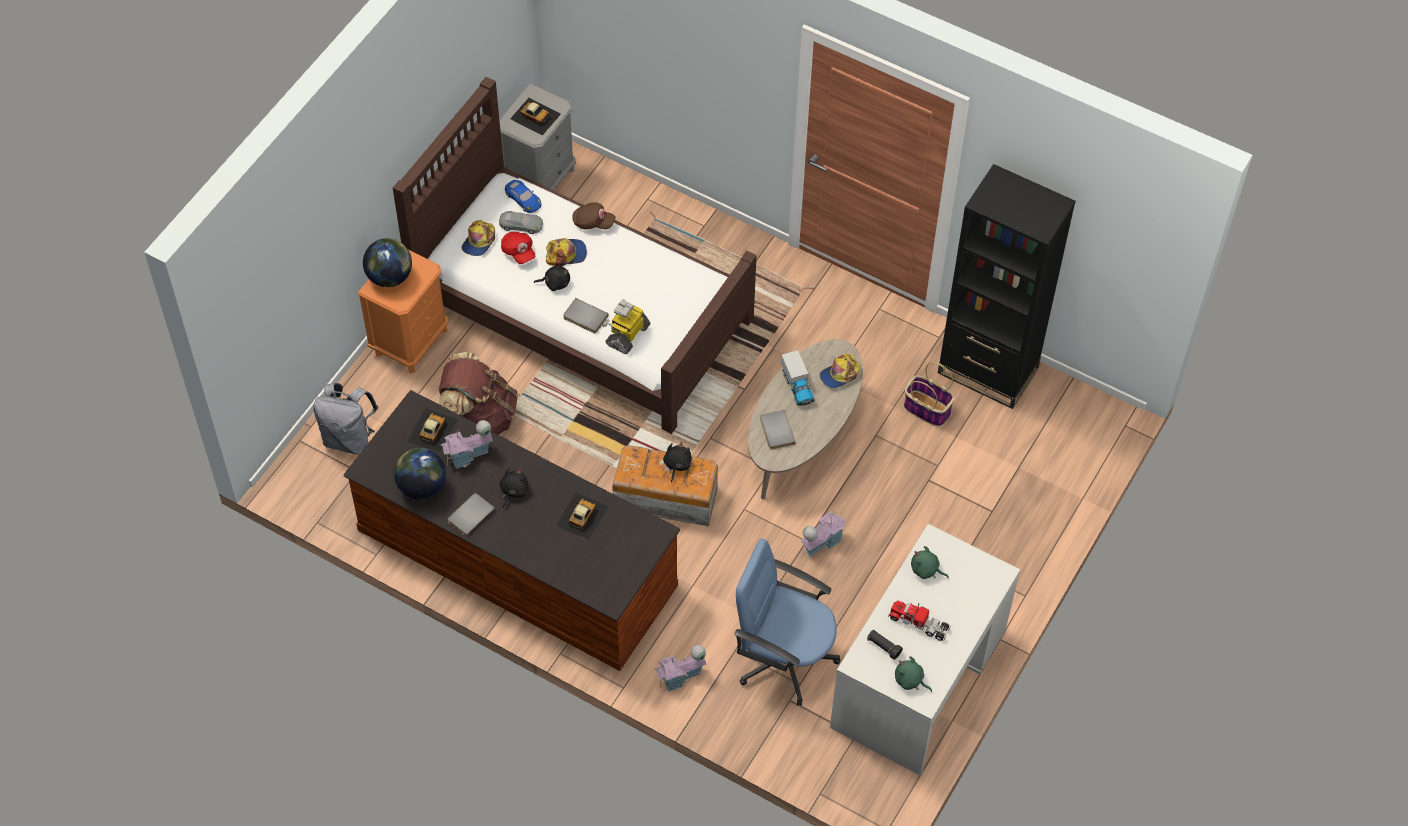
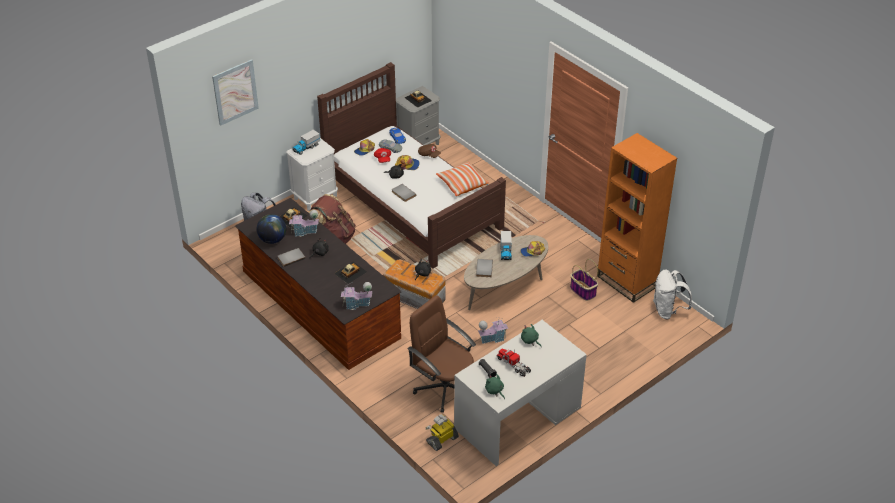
camera: 20 degrees right, 15 degrees down
orange nightstand [358,250,449,373] -> white nightstand [286,138,338,211]
globe [363,238,412,287] -> toy truck [292,129,320,155]
toy robot [602,299,650,354] -> toy robot moved to [426,414,459,451]
toy house [655,645,706,692] -> toy house moved to [341,282,372,310]
blue office chair [734,538,841,706] -> brown office chair [407,295,476,413]
black bookcase [938,164,1076,409] -> orange bookcase [597,133,677,303]
none -> picture [212,59,259,126]
none -> pillow [436,162,489,196]
none -> white backpack [653,269,692,319]

